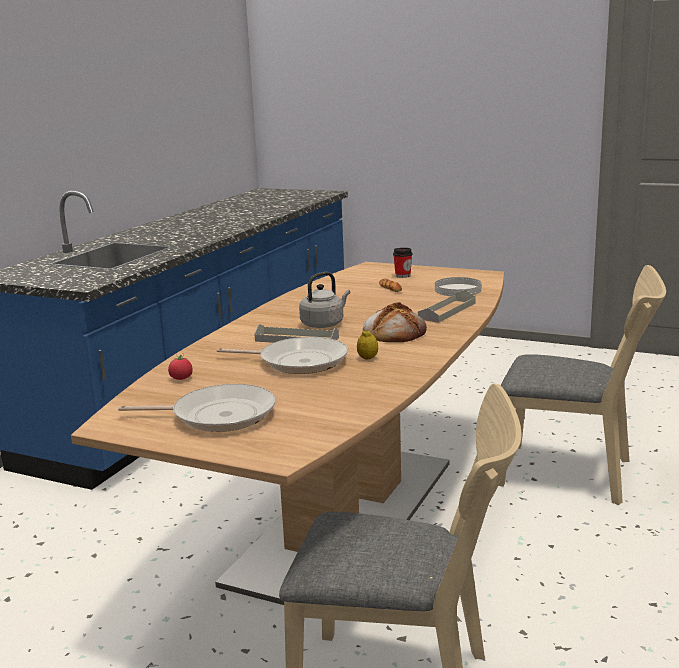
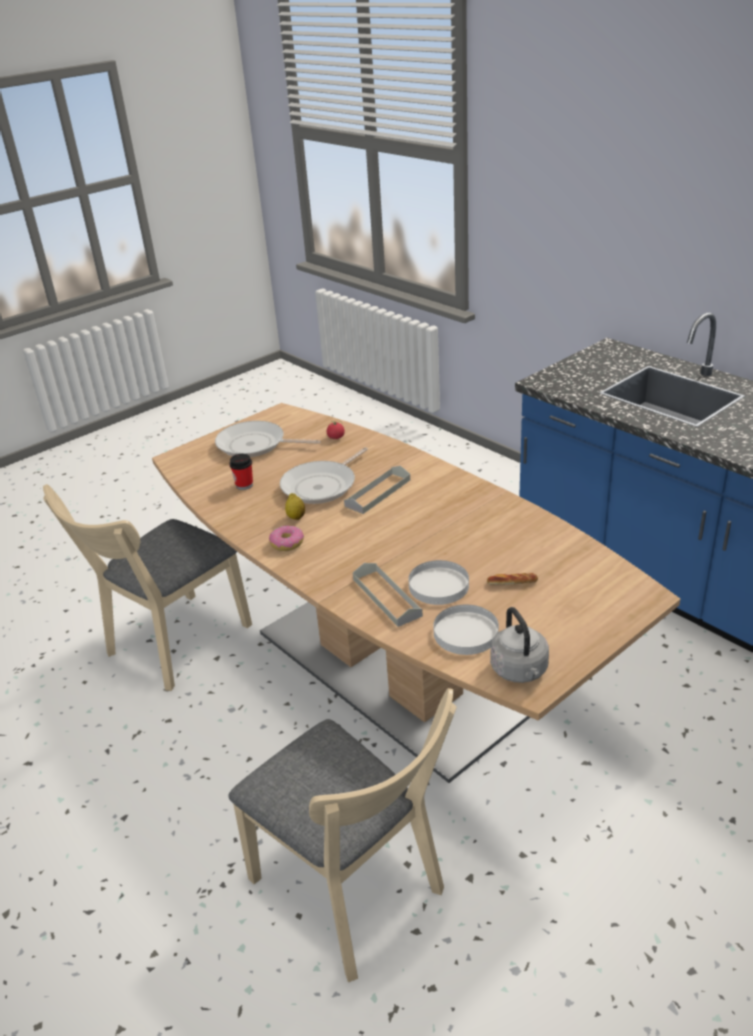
camera: 115 degrees right, 15 degrees up
frying pan [118,384,276,432] -> frying pan turned 75 degrees clockwise [215,421,321,457]
grey kettle [299,272,350,328] -> grey kettle moved to [490,607,549,683]
bread [363,302,427,342] -> none
cup [393,247,412,278] -> cup moved to [229,454,253,490]
beige chair [499,265,666,505] -> beige chair turned 90 degrees counterclockwise [229,688,457,982]
none -> donut [269,525,304,551]
none -> white plate [408,560,469,605]

